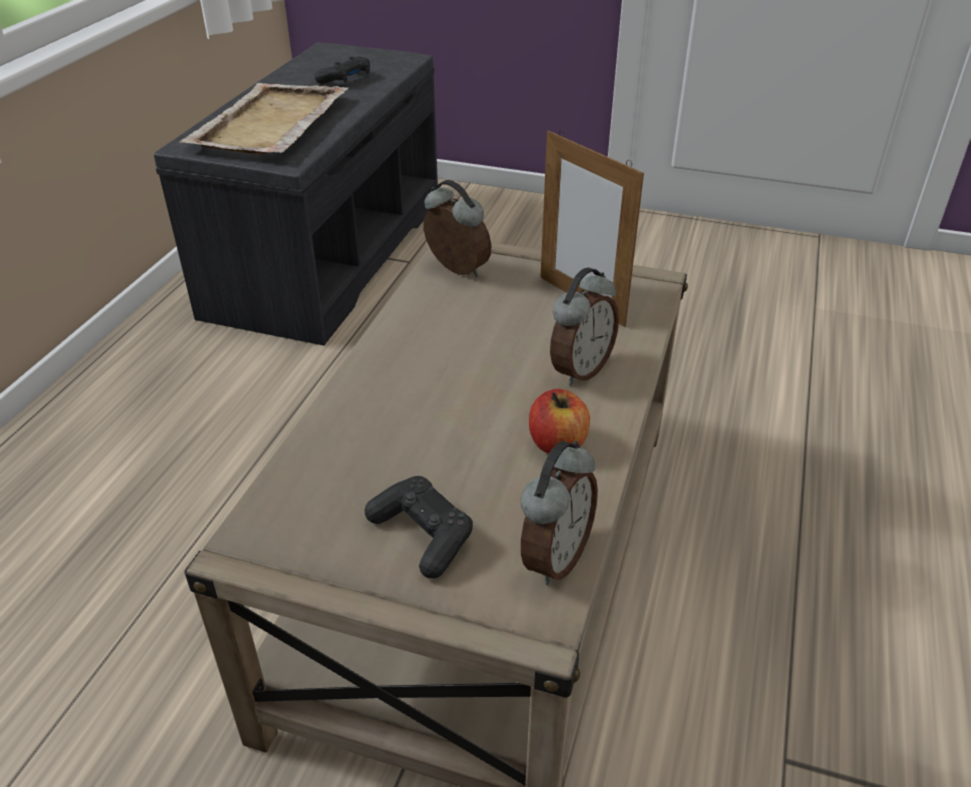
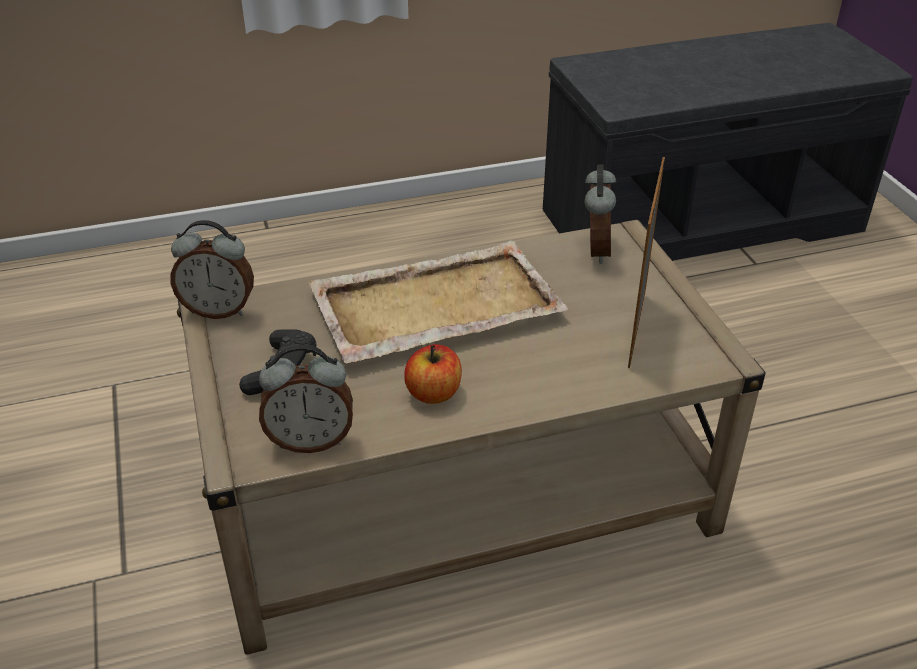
camera: 55 degrees right, 0 degrees up
beige tray [179,83,348,154] -> beige tray moved to [308,241,568,363]
black game controller [315,56,370,84] -> none
alarm clock [550,268,619,386] -> alarm clock moved to [171,220,254,319]

